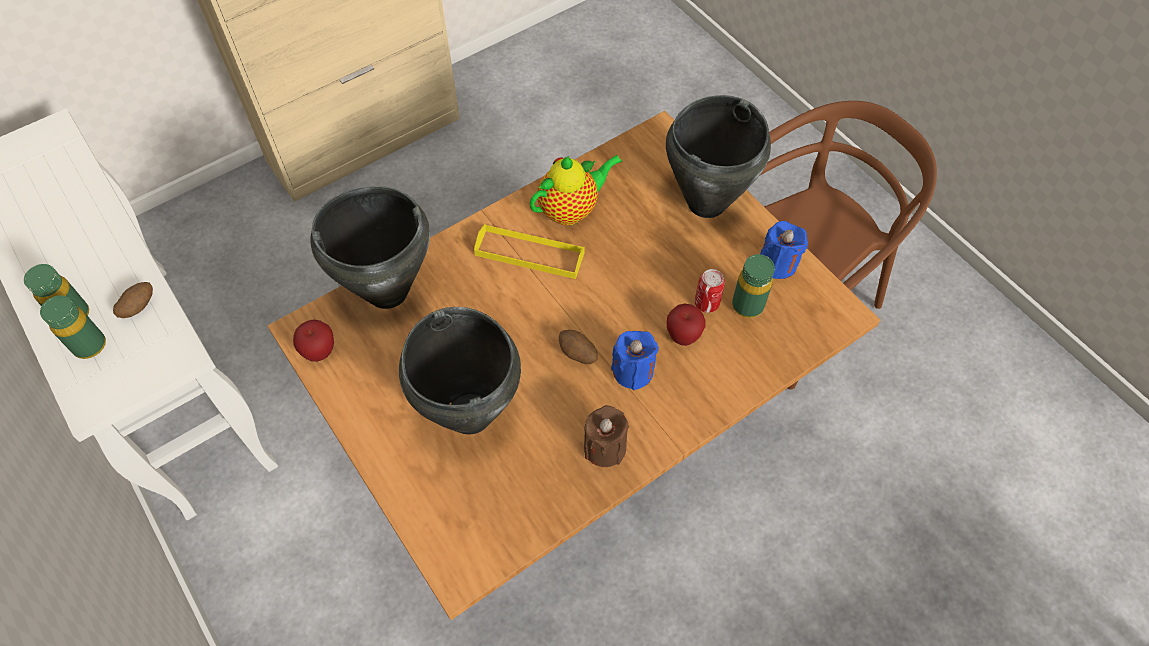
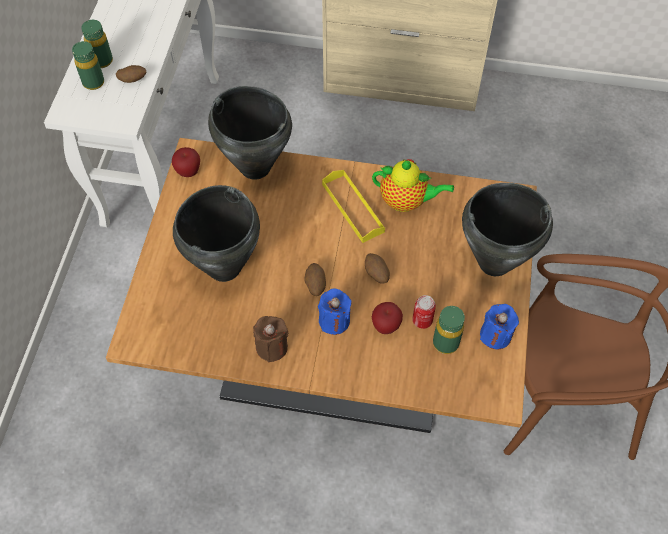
camera: 45 degrees right, 0 degrees up
none -> potato [365,253,390,284]

